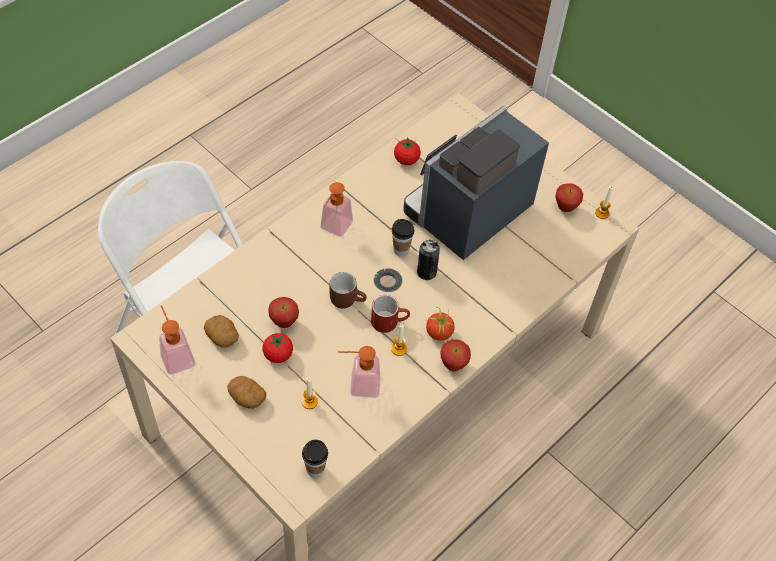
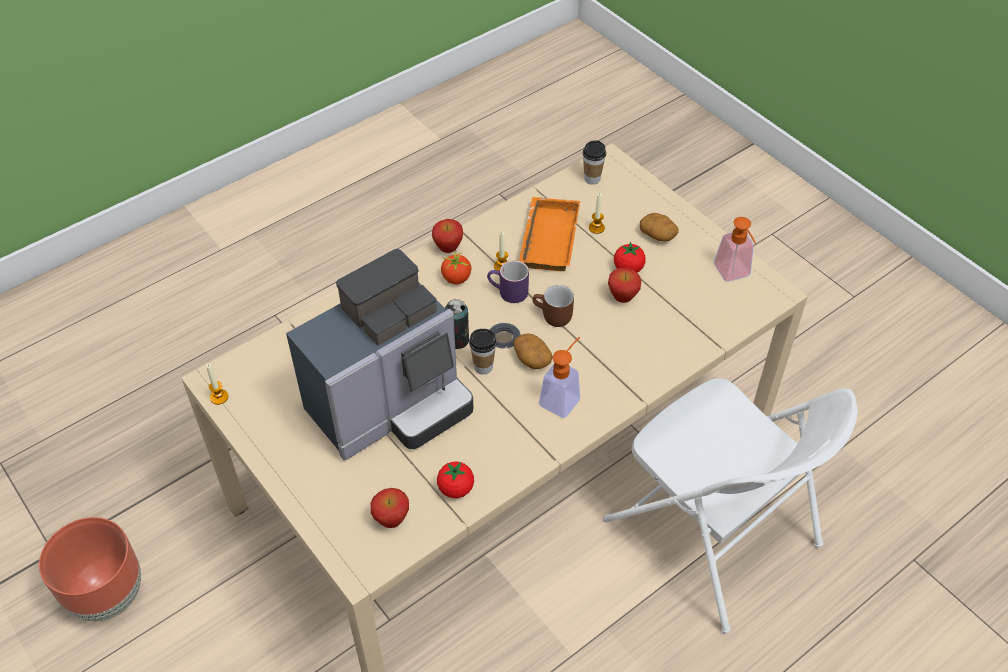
camera: 170 degrees left, 5 degrees down
potato [204,315,239,347] -> potato moved to [514,334,553,370]
soap dispenser [338,346,381,398] -> orange tray [519,197,580,271]
red mug [371,295,410,333] -> purple mug [487,260,529,303]
apple [555,183,583,212] -> apple moved to [370,488,409,528]
none -> brown planter [39,517,141,621]

